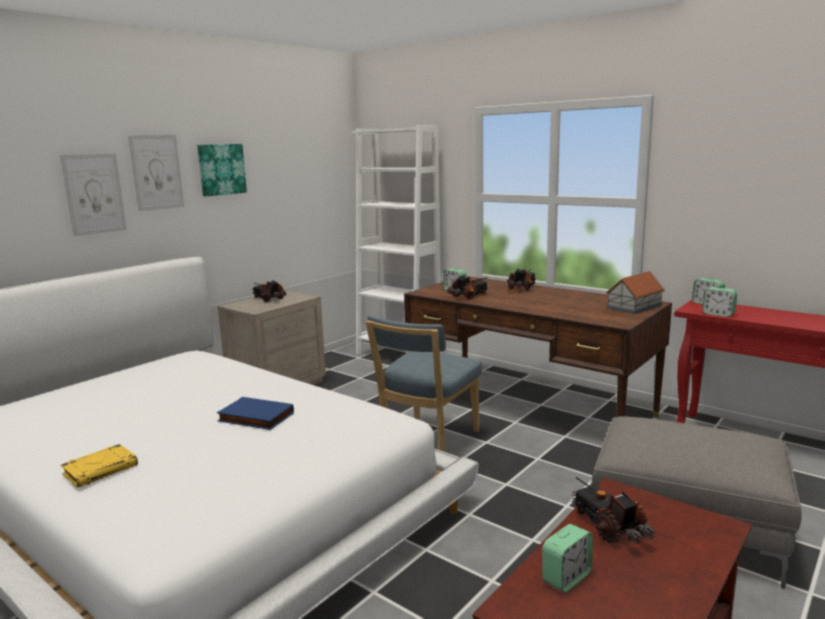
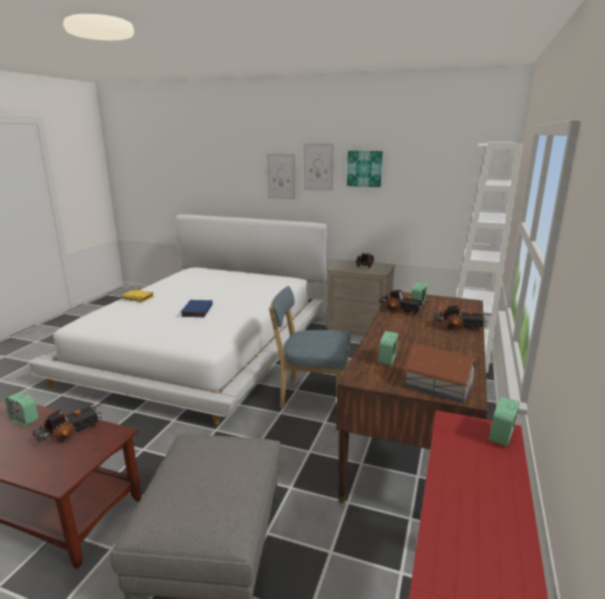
camera: 70 degrees right, 5 degrees up
alarm clock [702,287,737,317] -> alarm clock moved to [378,331,398,365]

